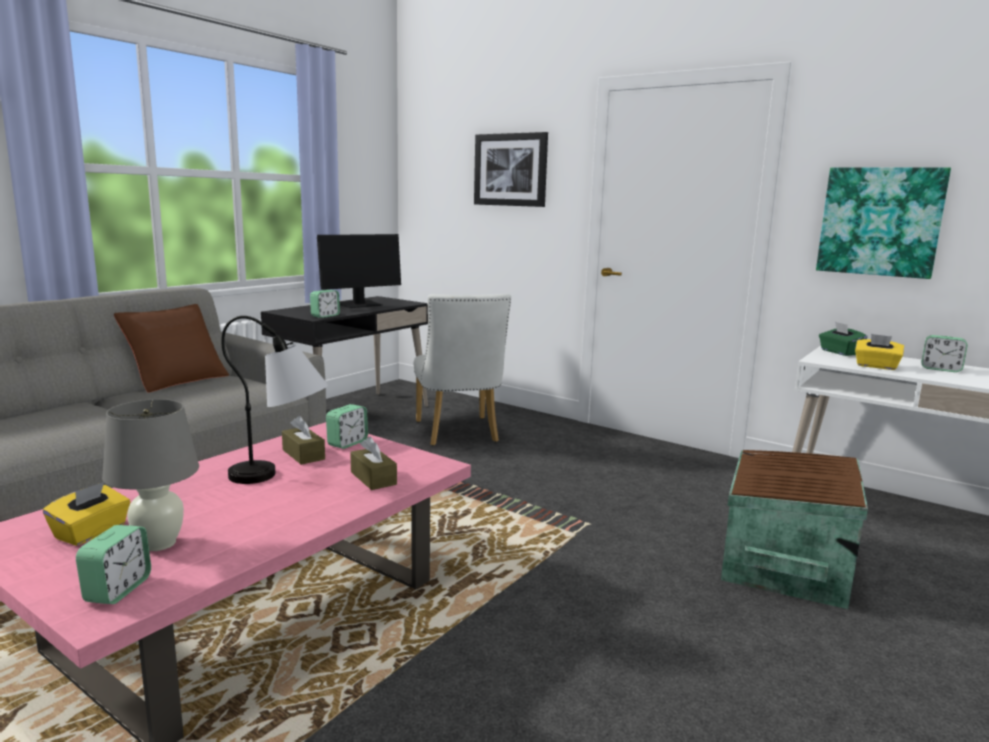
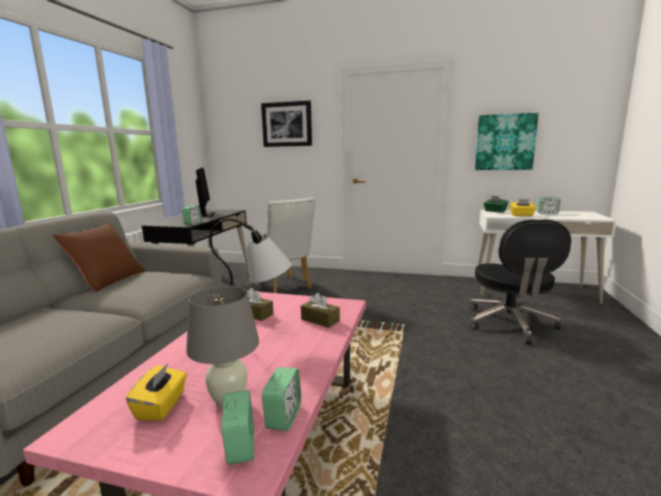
camera: 20 degrees left, 0 degrees up
monitor [317,234,401,308] -> monitor turned 45 degrees counterclockwise [195,168,215,217]
alarm clock [326,404,368,449] -> alarm clock moved to [262,367,301,431]
brown storage box [721,450,868,609] -> black office chair [470,219,571,344]

